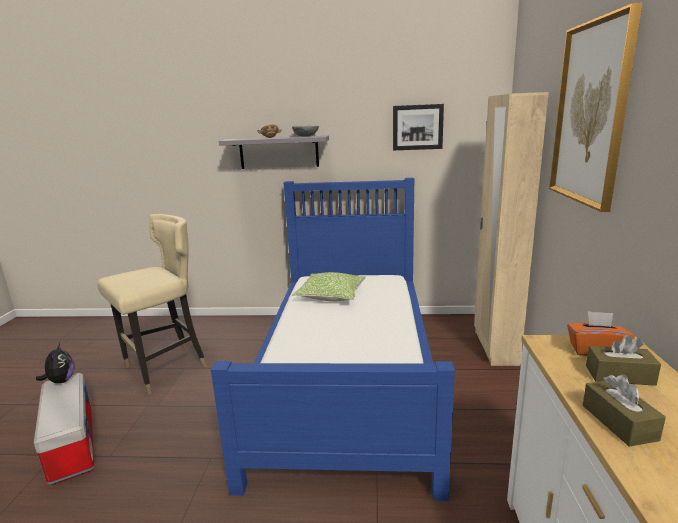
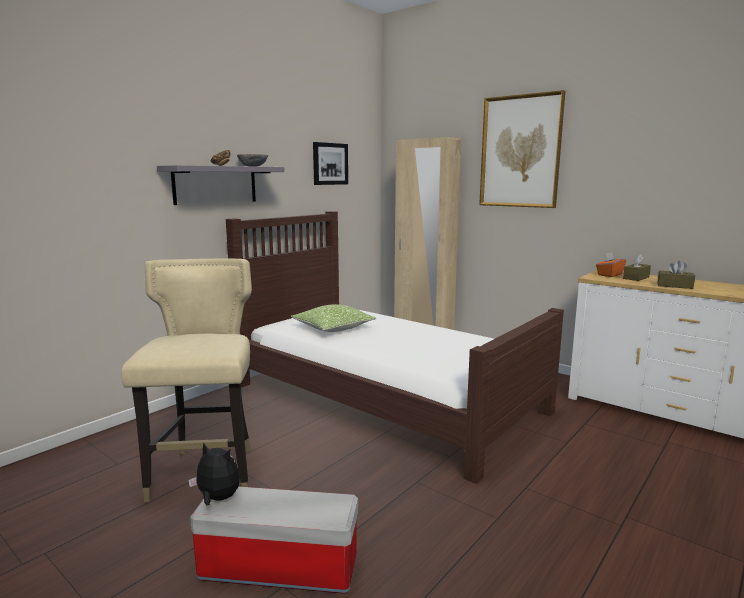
camera: 55 degrees left, 5 degrees down
blue bed [211,178,455,501] -> brown bed [226,211,564,484]

